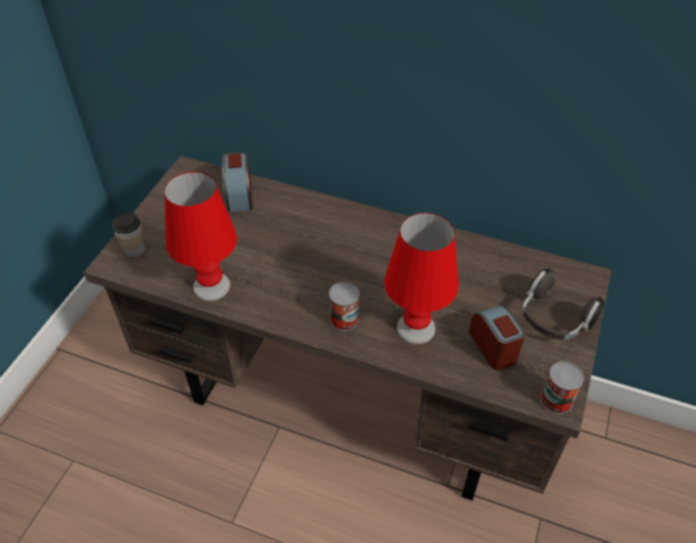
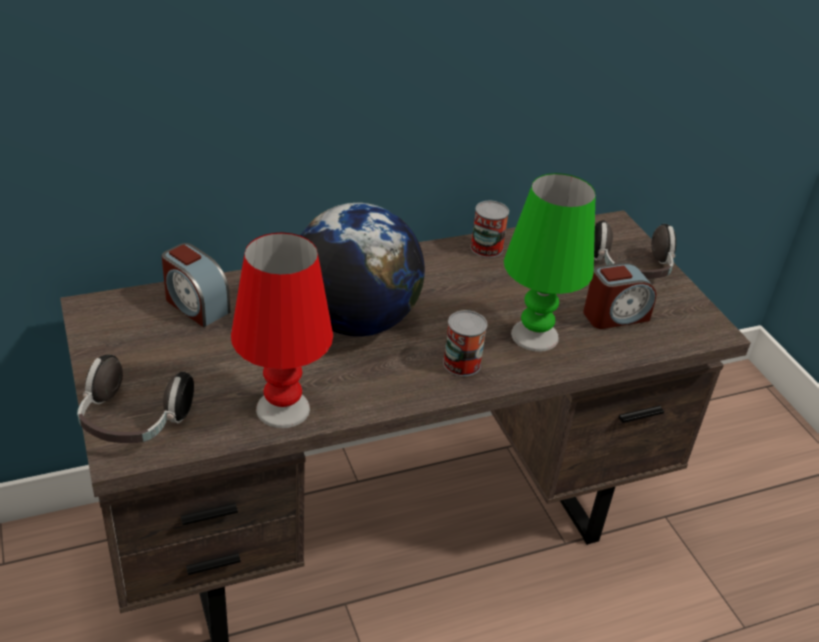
camera: 45 degrees left, 10 degrees down
cup [112,212,145,257] -> headphones [77,354,194,443]
red table lamp [384,213,459,344] -> green table lamp [504,173,596,352]
alarm clock [469,305,525,370] -> alarm clock turned 135 degrees clockwise [583,263,656,329]
can [540,361,584,414] -> can moved to [470,201,509,258]
none -> globe [300,203,425,337]

